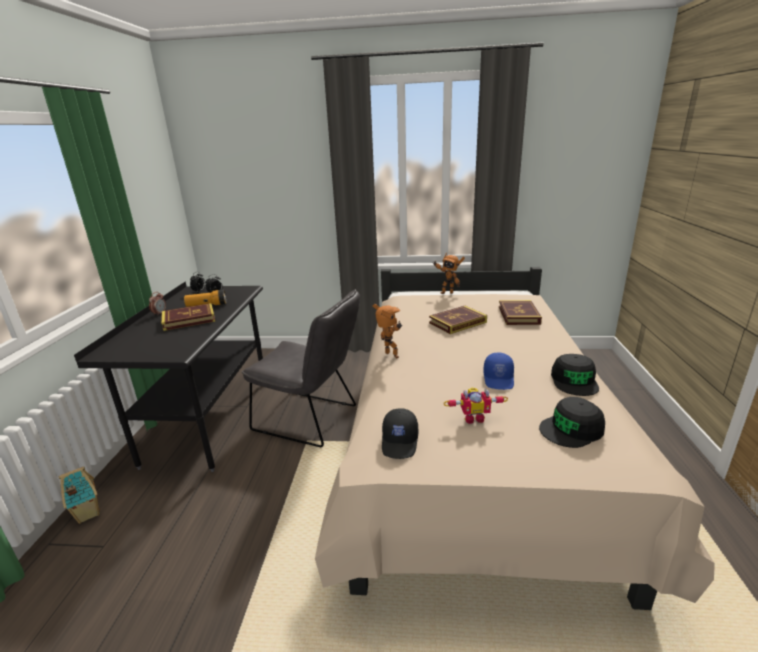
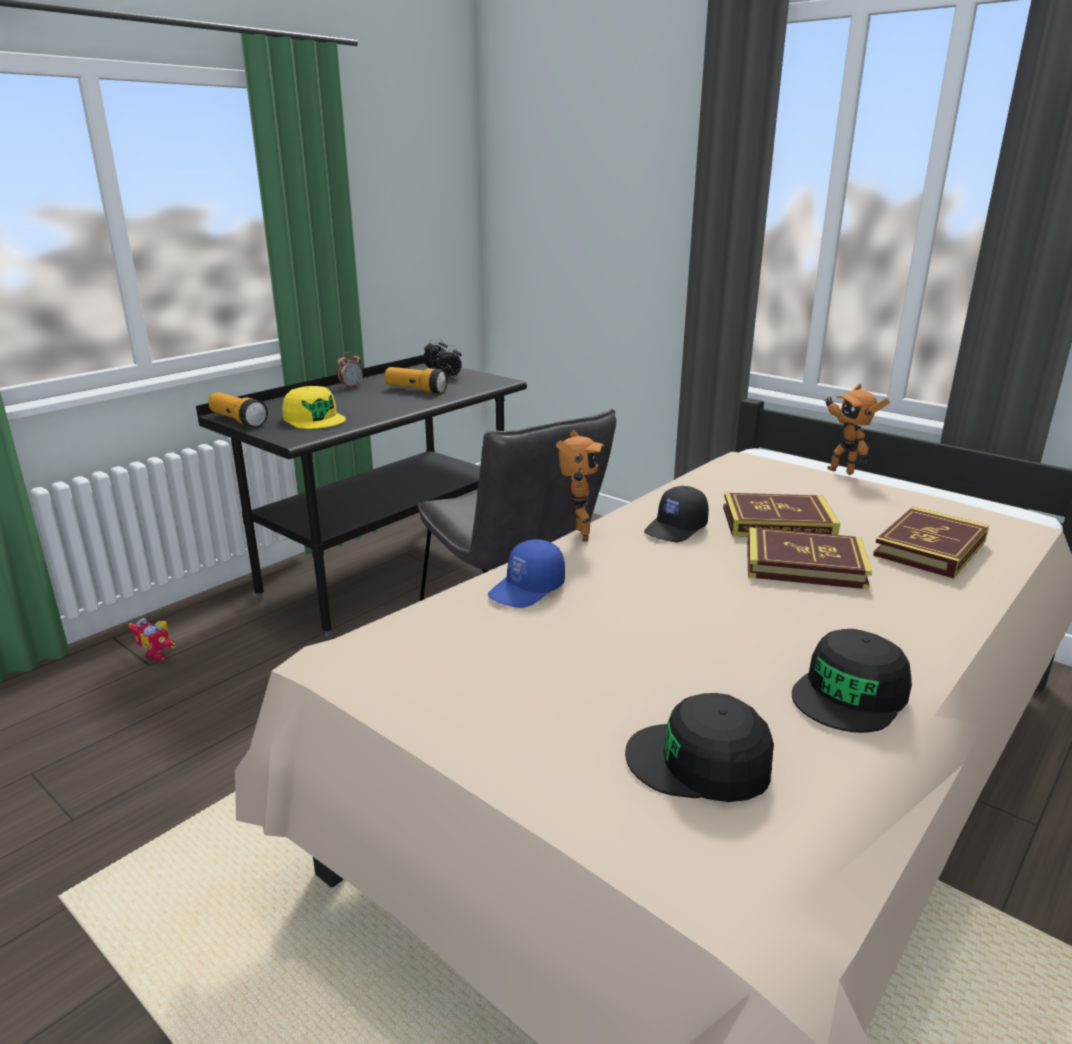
camera: 35 degrees right, 0 degrees up
toy house [58,467,100,524] -> none
book [161,303,215,331] -> book moved to [747,527,872,590]
black cap [382,408,418,459] -> black cap moved to [644,486,709,542]
toy robot [444,388,508,424] -> toy robot moved to [128,618,176,662]
blue cap [483,353,514,390] -> blue cap moved to [488,539,565,608]
none -> flashlight [208,392,268,428]
none -> yellow cap [282,386,346,429]

